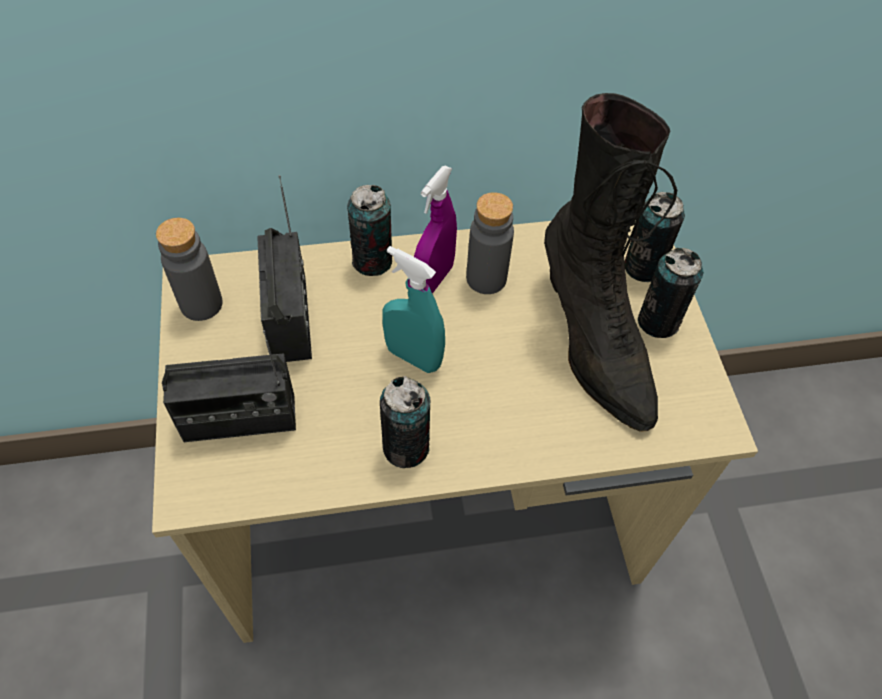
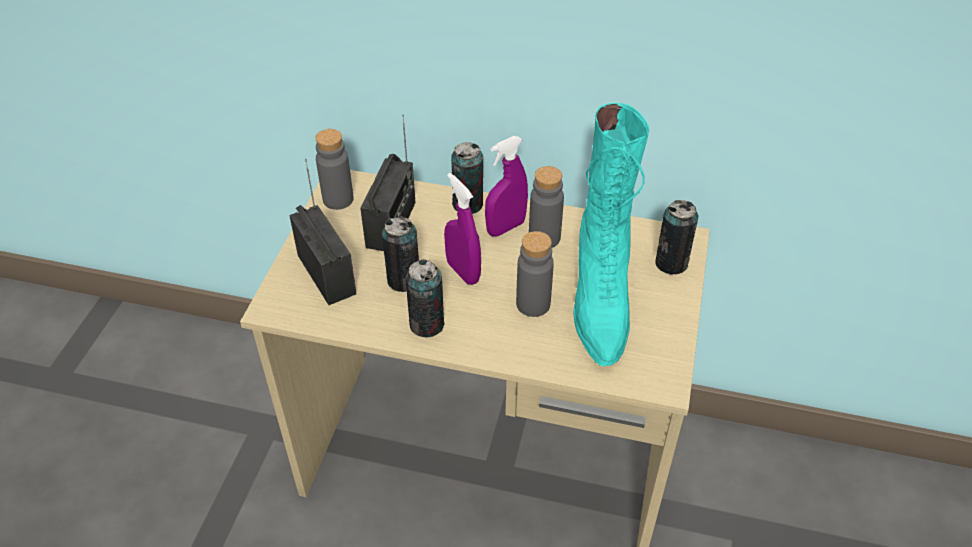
camera: 25 degrees right, 10 degrees down
radio [162,330,296,442] -> radio turned 135 degrees counterclockwise [289,159,357,305]
turquoise spray bottle [383,246,445,373] -> purple spray bottle [444,173,481,285]
black boot [544,93,677,432] -> turquoise boot [573,103,649,366]
can [638,248,704,338] -> can moved to [382,216,419,292]
none -> grey bottle [516,231,554,317]

